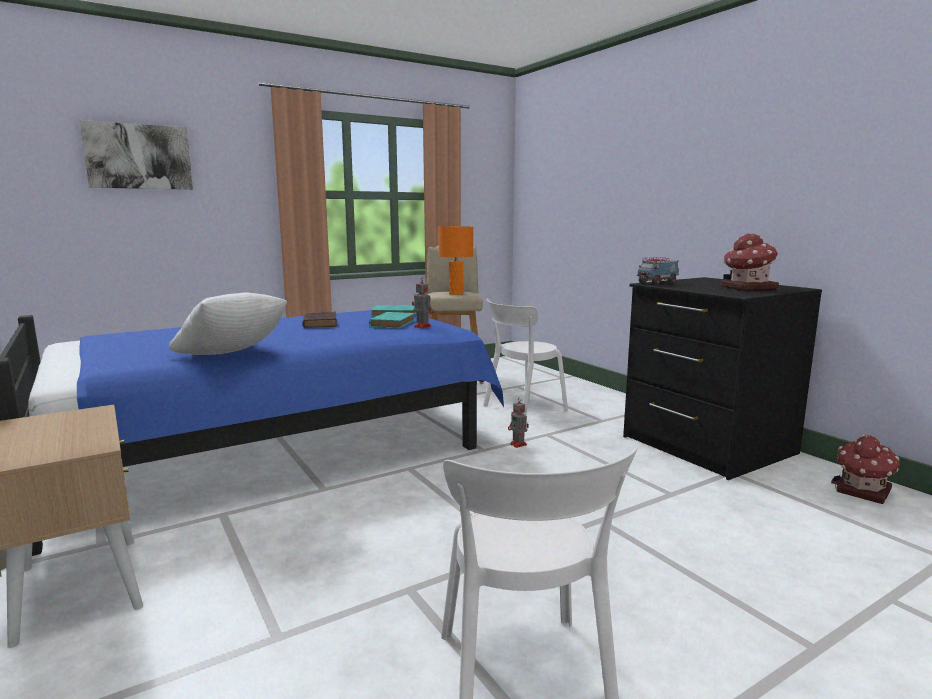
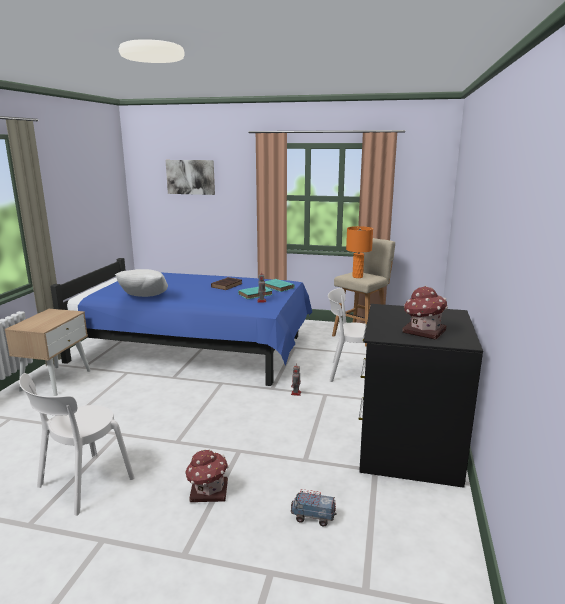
camera: 45 degrees right, 5 degrees up
toy truck [637,257,679,285] -> toy truck moved to [291,489,336,527]
toy house [831,435,900,504] -> toy house moved to [185,449,229,502]

